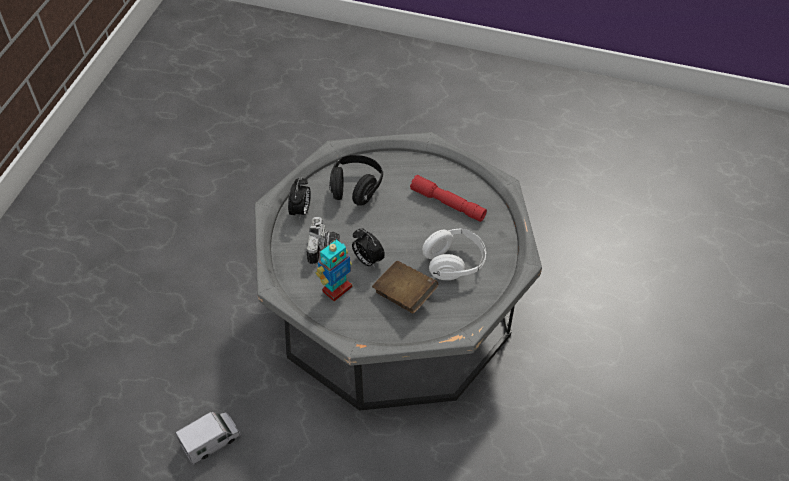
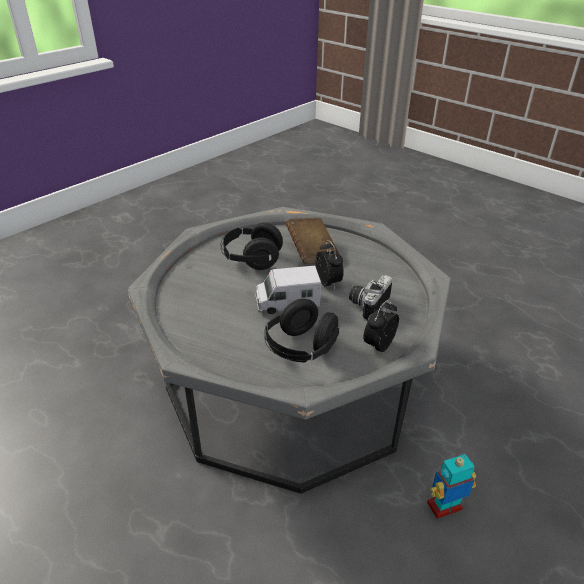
camera: 155 degrees left, 15 degrees down
toy truck [175,411,241,465] -> toy truck moved to [255,266,321,314]
toy robot [316,239,352,301] -> toy robot moved to [427,454,476,519]
red flashlight [410,175,487,222] -> none
white headphones [422,228,486,280] -> black headphones [220,223,283,270]

